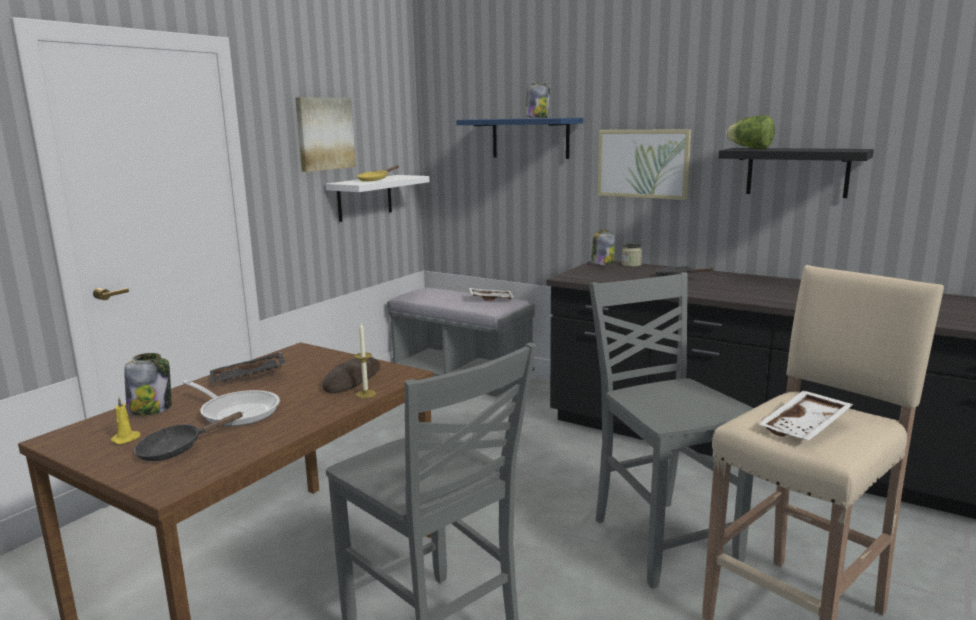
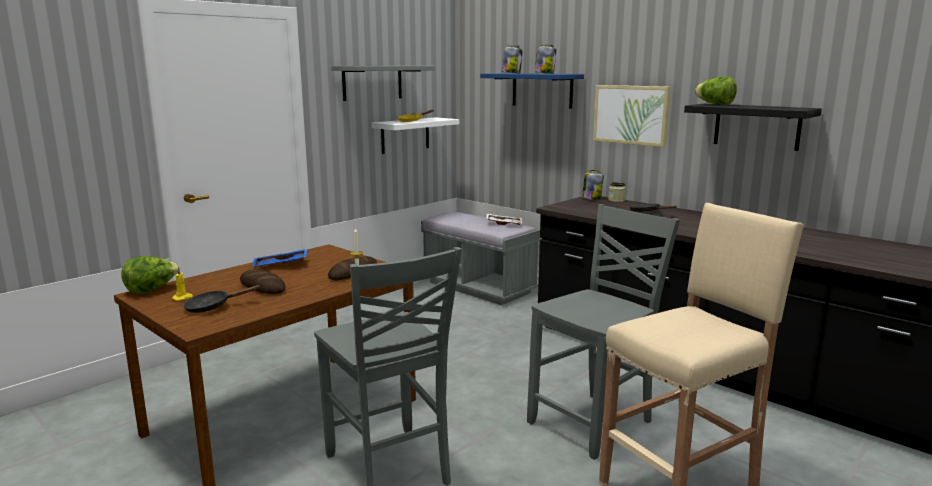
camera: 10 degrees right, 0 degrees up
jar [124,353,171,415] -> jar moved to [502,45,522,73]
frying pan [182,380,280,426] -> bread [240,269,286,294]
black tray [210,352,286,383] -> blue tray [251,249,307,267]
picture [295,97,356,172] -> grey shelf [331,66,435,101]
grey chair [589,272,754,588] -> grey chair turned 60 degrees clockwise [527,204,680,460]
white tray [758,391,853,440] -> none
none -> lettuce [121,256,180,294]

